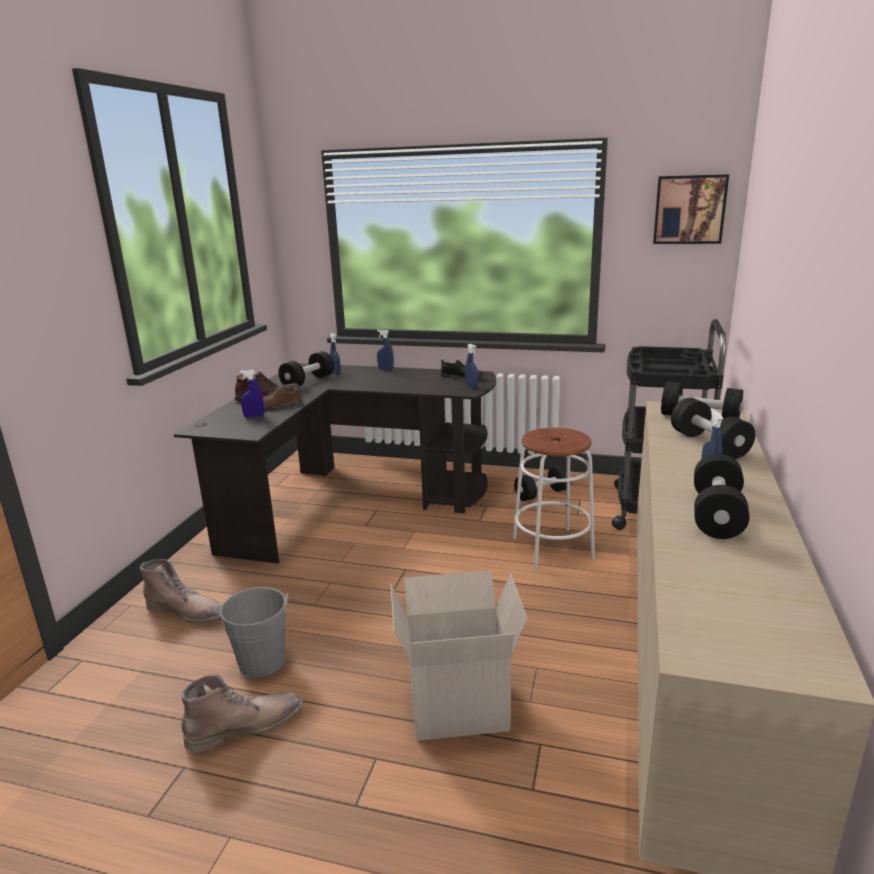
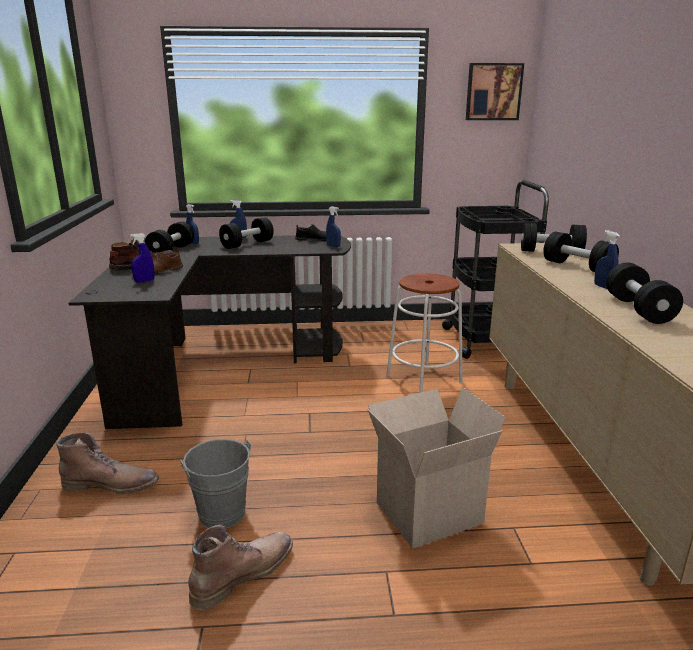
camera: 20 degrees left, 0 degrees up
black dumbbell [514,466,571,501] -> black dumbbell moved to [219,217,274,249]

